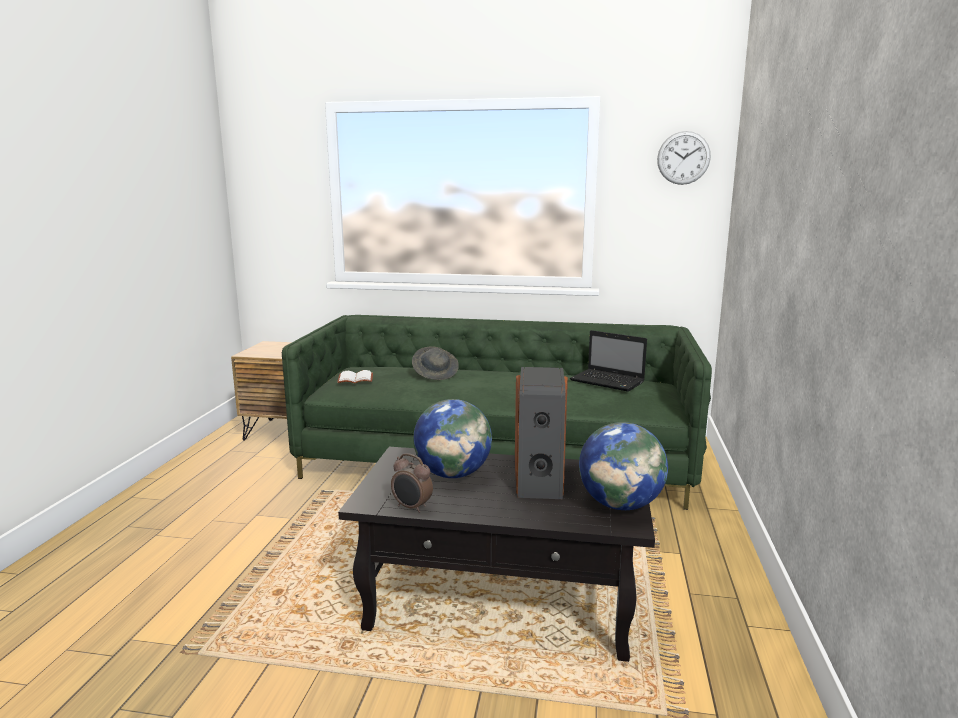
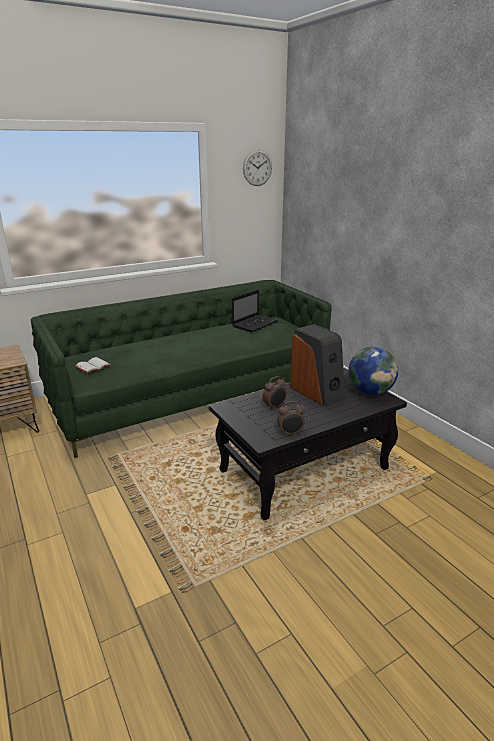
camera: 40 degrees left, 10 degrees up
grey hat [412,347,459,380] -> none
globe [413,399,492,478] -> alarm clock [263,376,287,410]
laptop [570,330,647,392] -> laptop turned 45 degrees counterclockwise [232,290,278,332]

